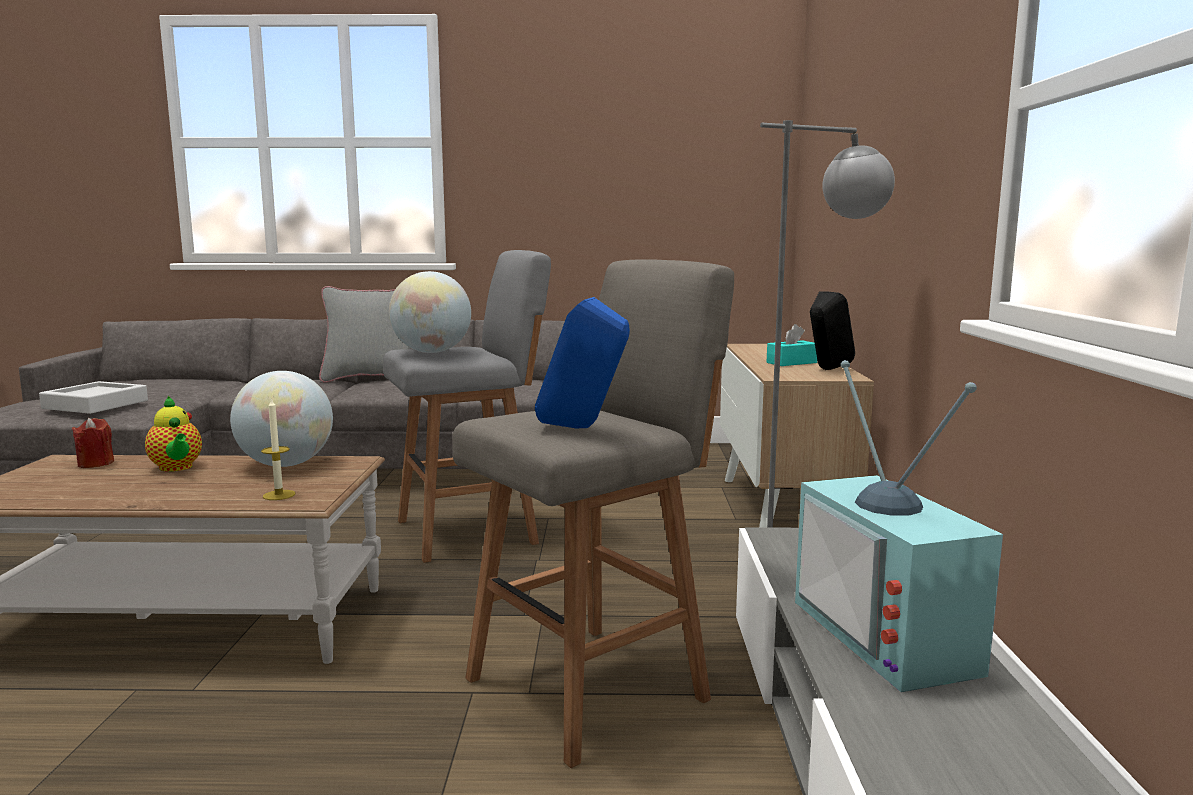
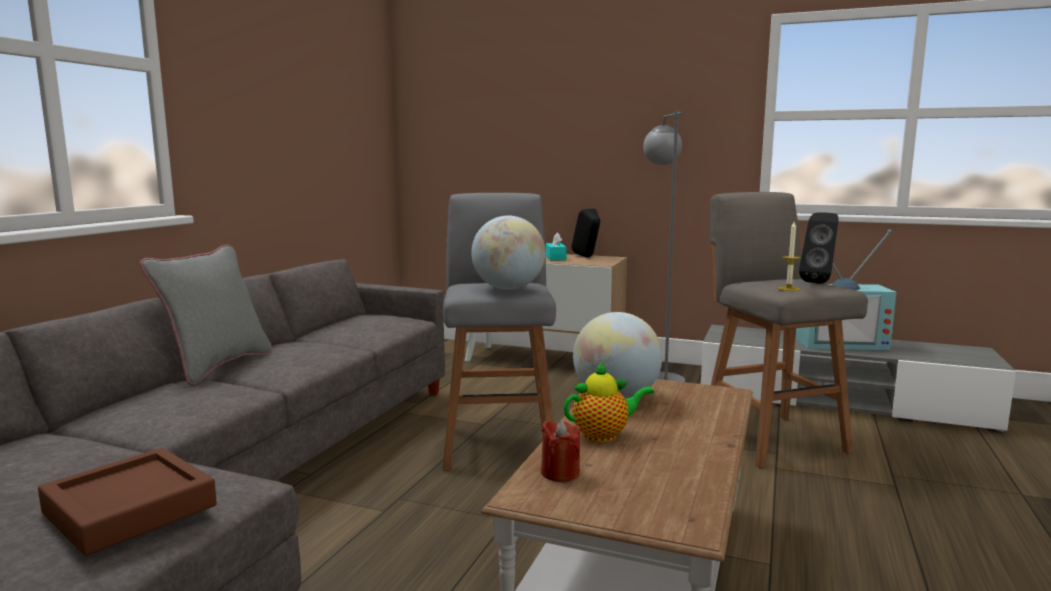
camera: 70 degrees left, 0 degrees up
grey tray [39,381,148,414] -> brown tray [38,448,217,556]
candle [261,397,295,500] -> candle moved to [778,222,801,291]
blue speaker [535,297,630,428] -> black speaker [799,212,839,284]

